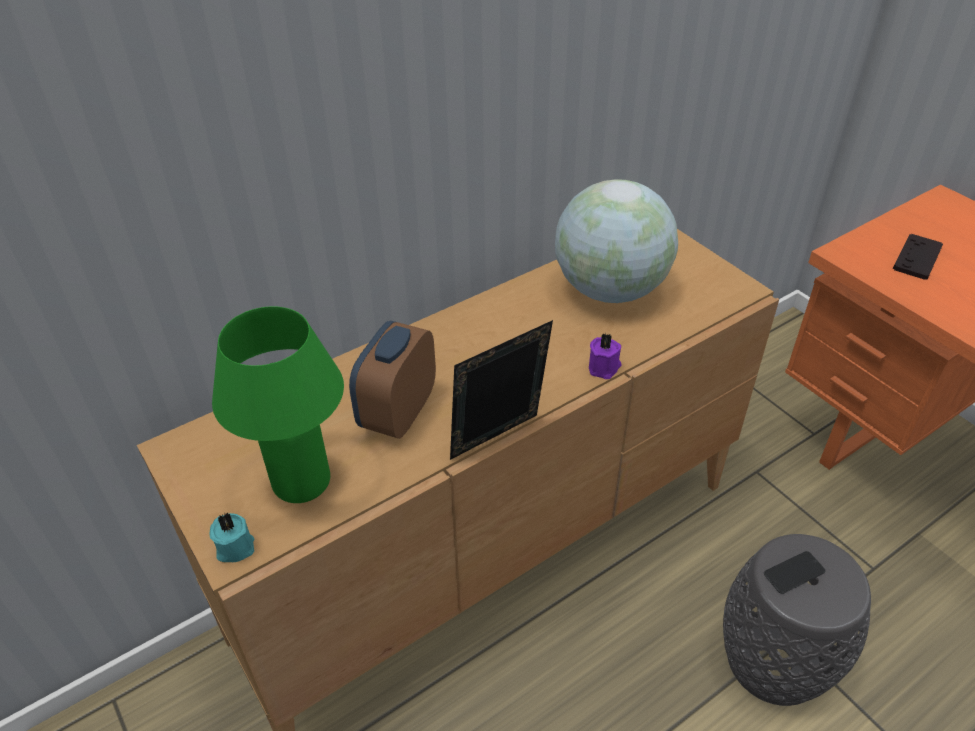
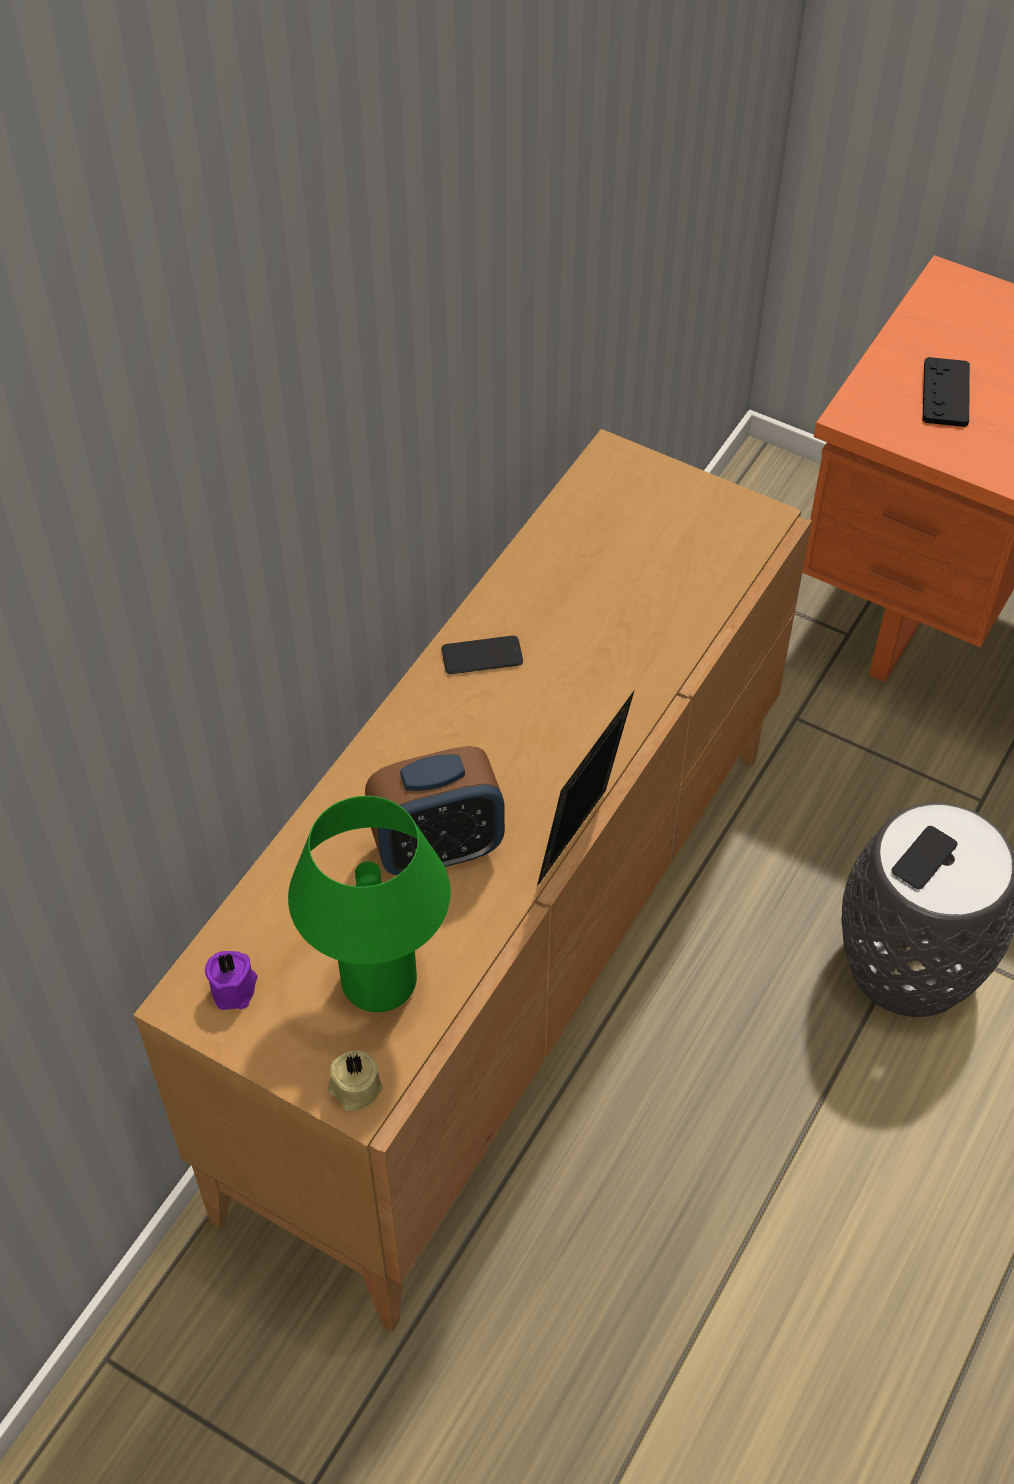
camera: 25 degrees left, 10 degrees up
turquoise candle [210,513,254,562] -> beige candle [328,1050,383,1111]
alarm clock [349,321,436,439] -> alarm clock turned 105 degrees counterclockwise [365,746,505,875]
globe [555,179,678,303] -> none
purple candle [589,333,622,379] -> purple candle moved to [205,951,258,1010]
none -> phone [441,636,523,674]

